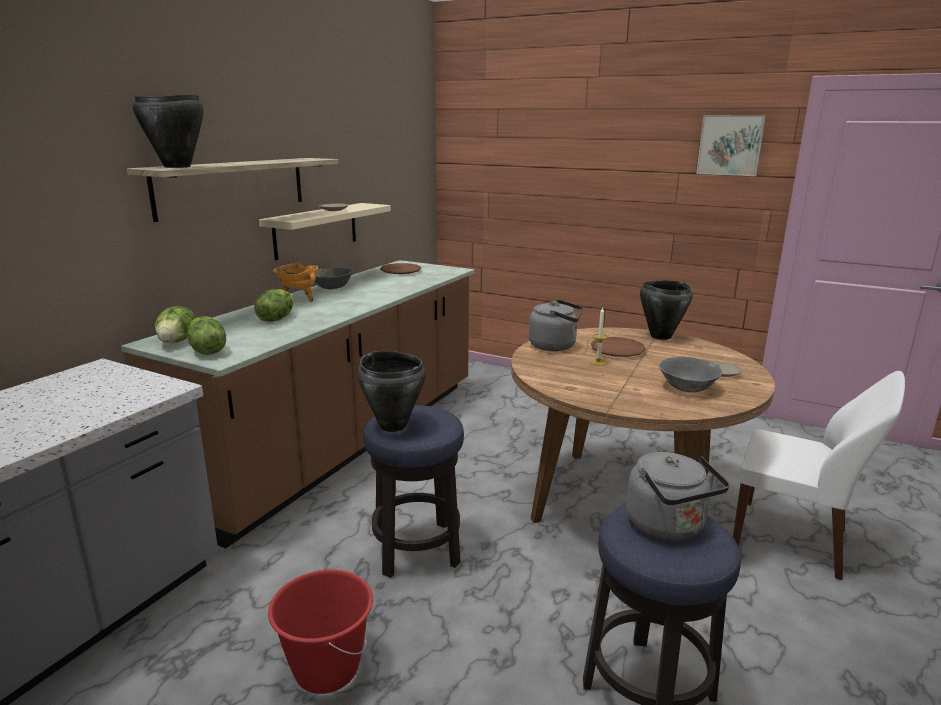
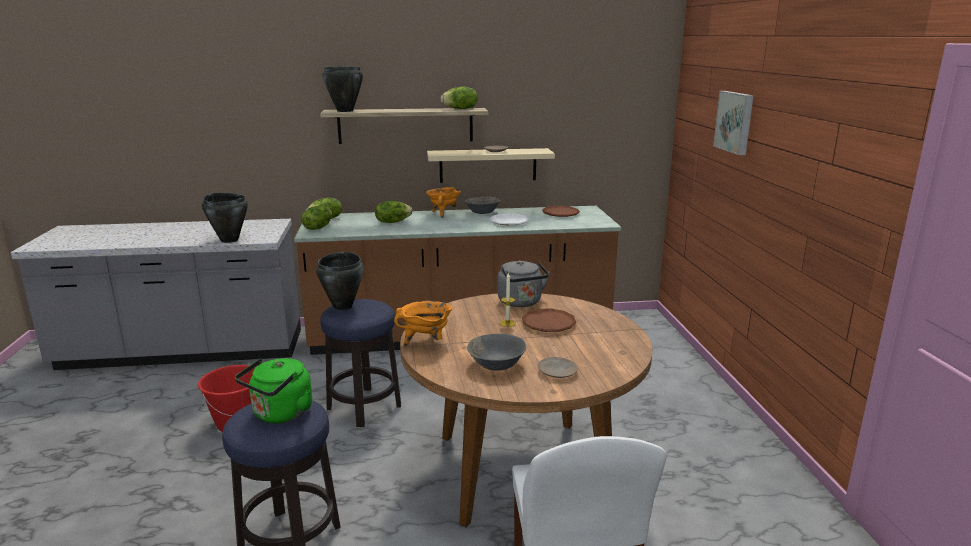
camera: 55 degrees right, 0 degrees up
grey kettle [626,452,730,541] -> green kettle [235,358,312,423]
black cooking pot [640,280,693,340] -> black cooking pot moved to [202,193,248,243]
picture [696,115,766,176] -> picture moved to [713,91,754,155]
none -> orange cooking pot [394,301,453,347]
none -> lettuce [440,87,478,109]
none -> white plate [490,213,529,226]

